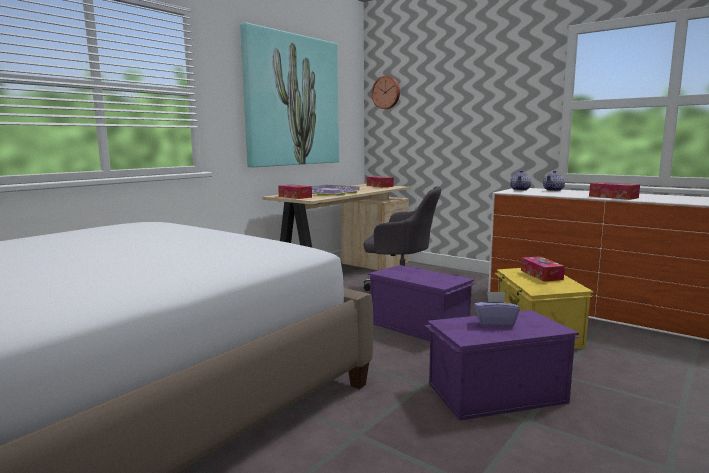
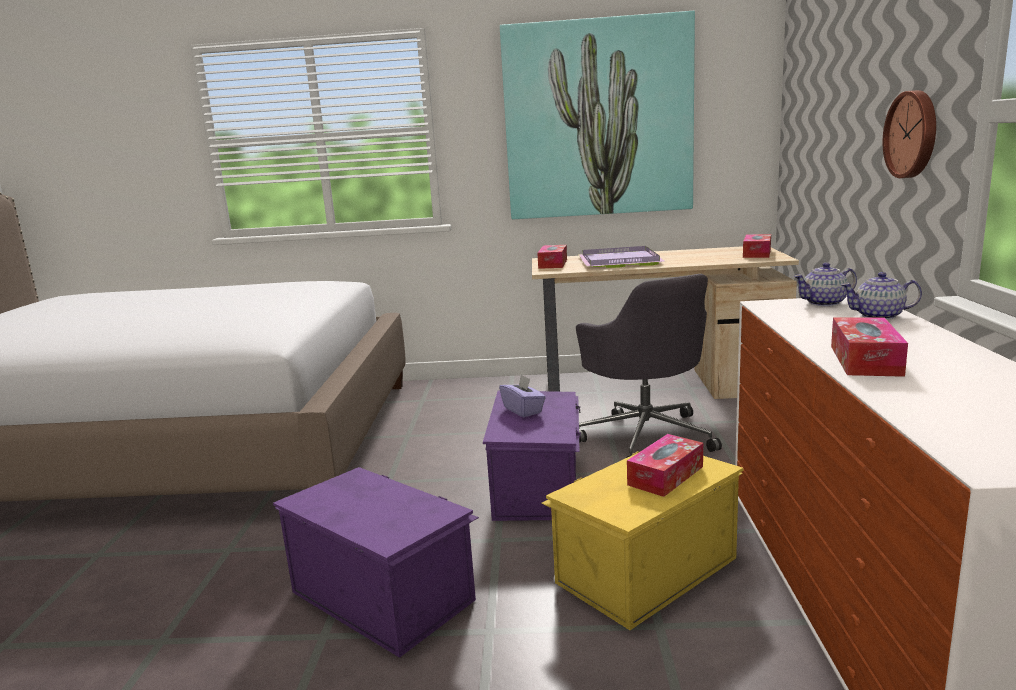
camera: 55 degrees right, 5 degrees up
wall clock [371,76,400,109] -> wall clock moved to [883,90,936,178]
purple tissue box [474,291,520,327] -> purple tissue box moved to [499,374,546,417]

